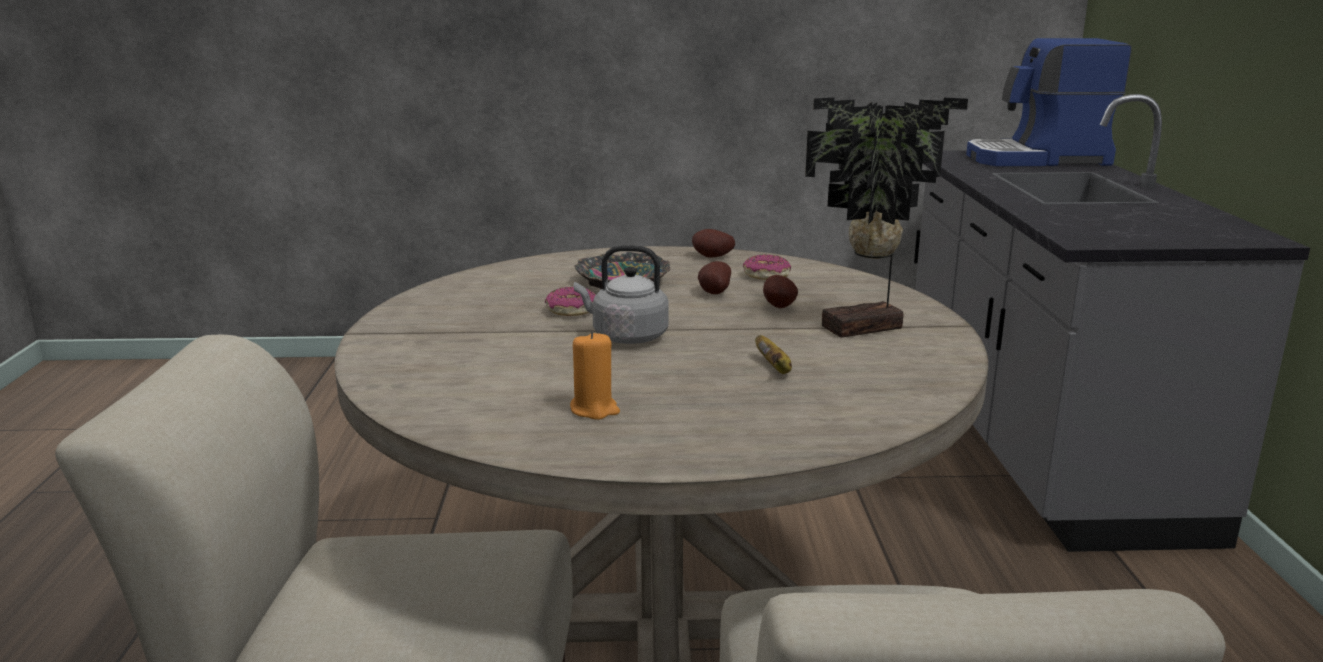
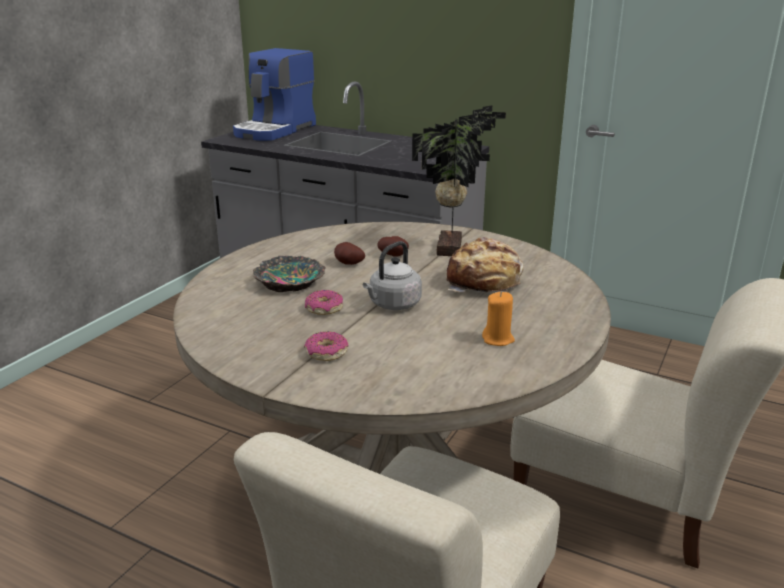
camera: 60 degrees left, 5 degrees up
potato [692,229,735,258] -> none
donut [743,255,791,280] -> donut moved to [304,331,349,361]
banana [755,335,792,374] -> bread [446,237,524,293]

